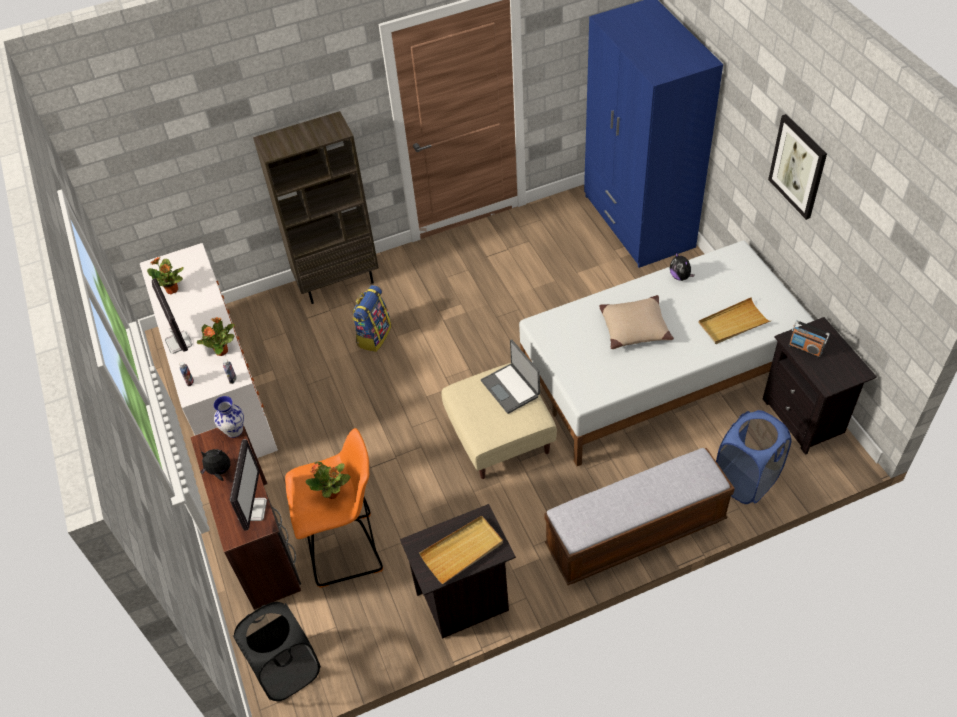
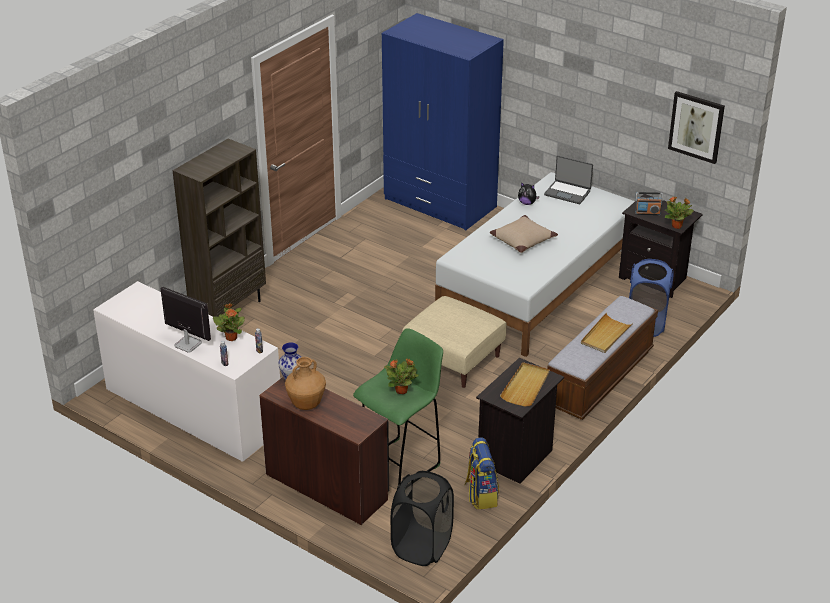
camera: 35 degrees left, 15 degrees down
potted plant [147,257,184,294] -> potted plant moved to [665,196,694,229]
plush toy [200,449,230,481] -> brown vase [285,357,326,410]
monitor [230,439,267,531] -> none
orange stool [285,428,383,588] -> green stool [353,328,443,485]
backpack [352,285,391,352] -> backpack moved to [465,437,499,509]
laptop [481,339,540,414] -> laptop moved to [544,156,593,204]
beige tray [698,297,772,344] -> beige tray moved to [581,313,633,353]
picture [768,114,827,220] -> picture moved to [668,91,725,164]

